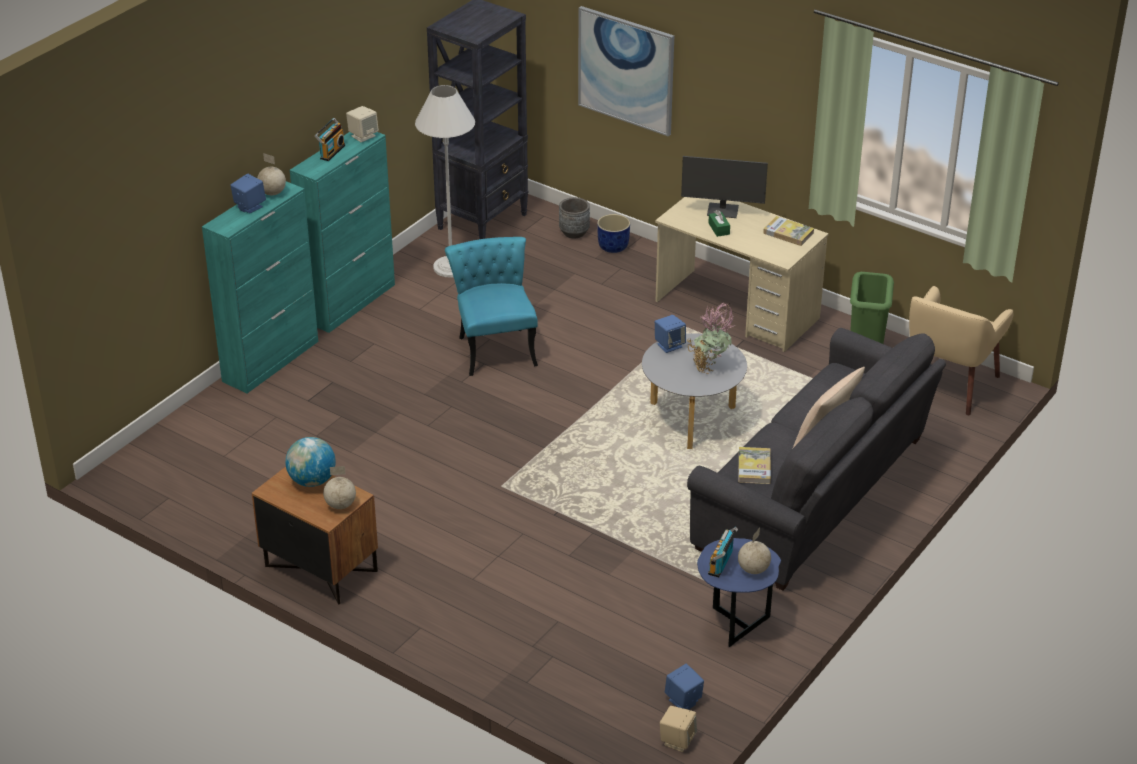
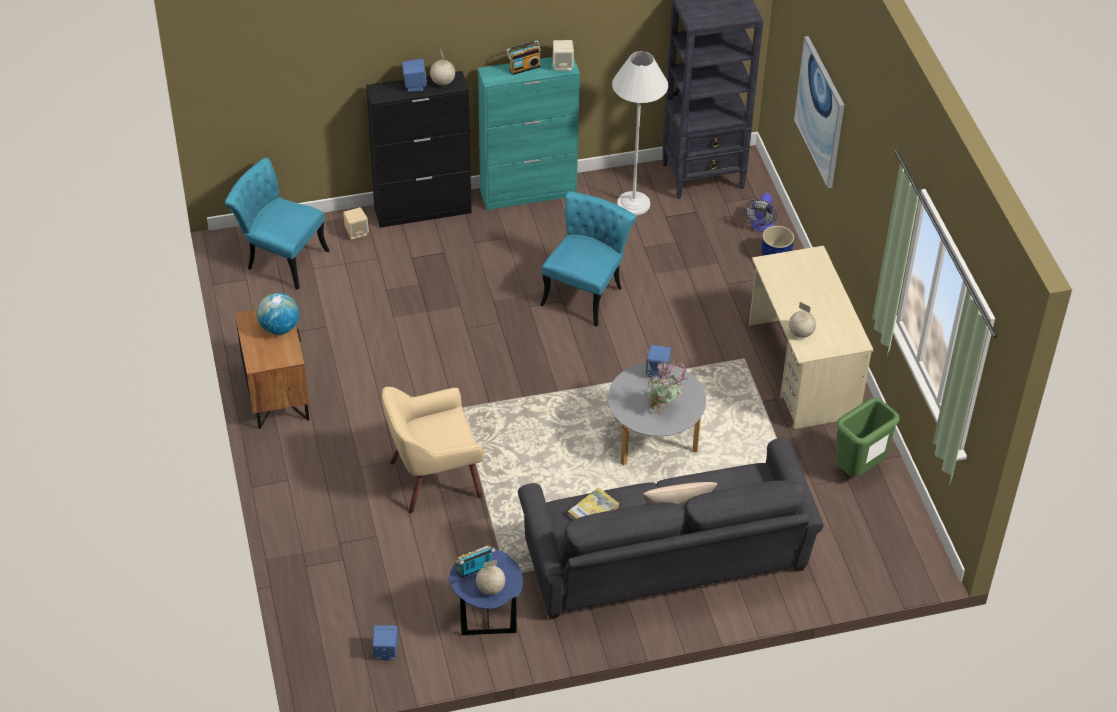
camera: 40 degrees right, 10 degrees up
turquoise cabinet [202,181,318,393] -> black cabinet [366,71,472,228]
globe [323,466,356,509] -> globe moved to [789,302,816,338]
grey planter [559,197,590,239] -> fan [744,193,777,231]
beige speaker [660,706,697,752] -> beige speaker moved to [343,207,369,240]
monitor [681,156,768,218] -> none
green tissue box [708,210,730,237] -> none
book [763,216,814,246] -> none
beige armchair [909,286,1013,415] -> beige armchair moved to [382,387,484,513]
none -> turquoise chair [225,158,330,290]

